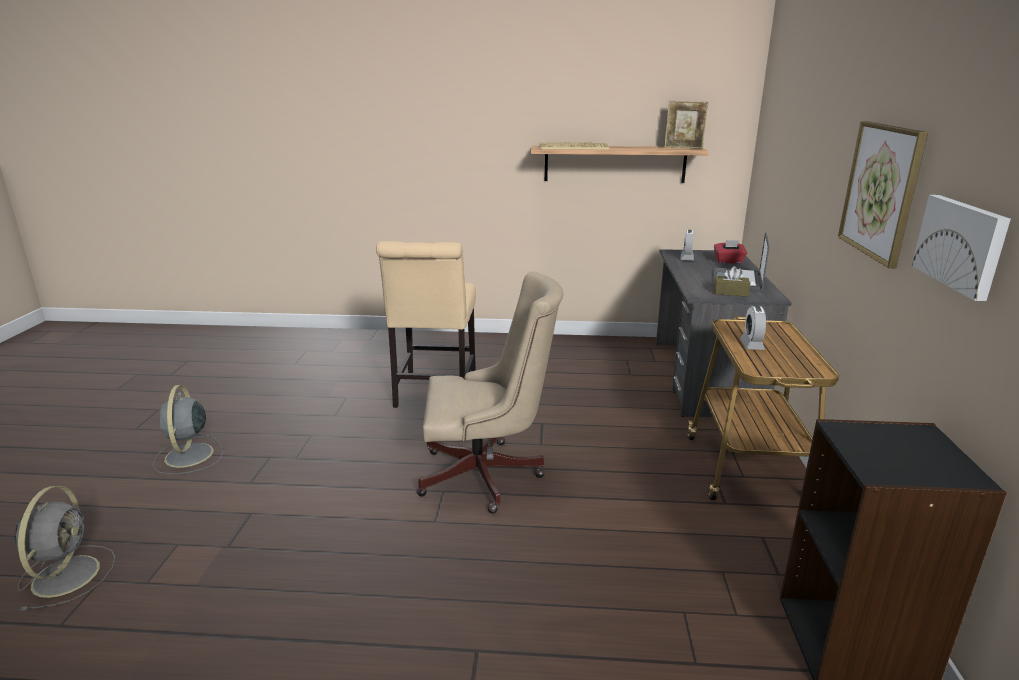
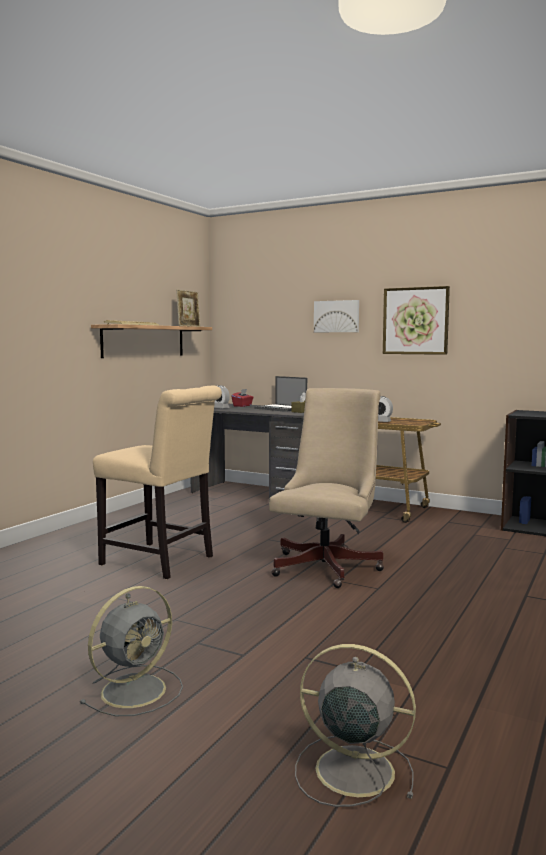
camera: 65 degrees left, 15 degrees down
grey fan [153,385,223,474] -> grey fan turned 60 degrees counterclockwise [80,586,183,716]
picture [912,195,1011,301] -> picture moved to [314,300,359,332]

